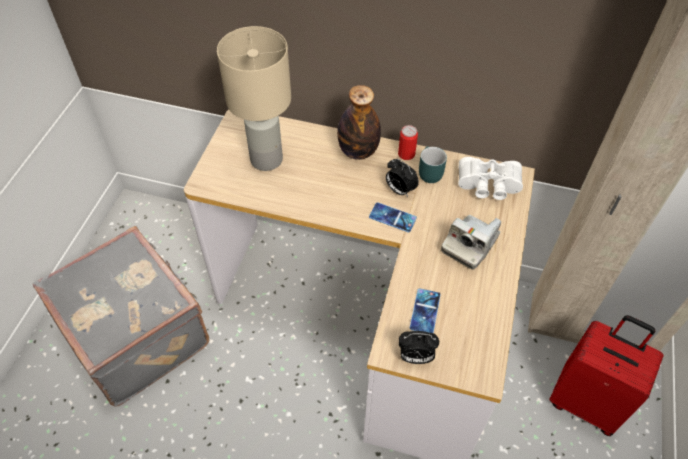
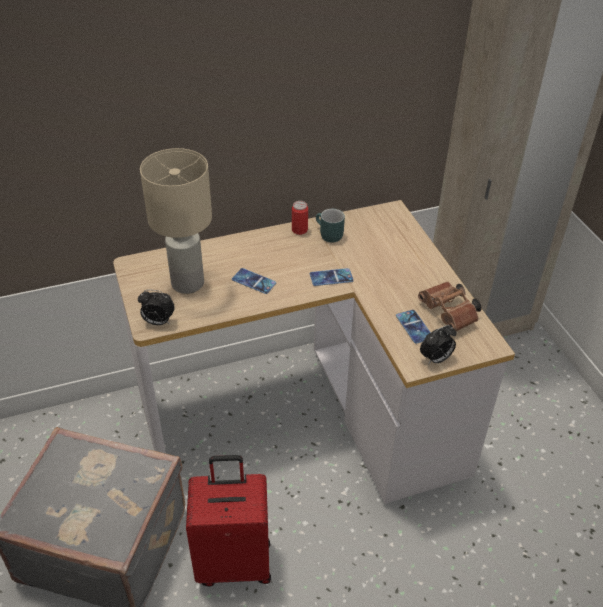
camera: 35 degrees left, 10 degrees down
bottle [337,85,381,160] -> none
alarm clock [386,159,419,197] -> alarm clock moved to [138,290,175,325]
camera [441,215,501,270] -> none
white binoculars [458,157,523,200] -> none
red suitcase [550,315,663,436] -> red suitcase moved to [186,455,271,587]
none -> phone [232,268,276,294]
none -> brown binoculars [418,282,482,331]

